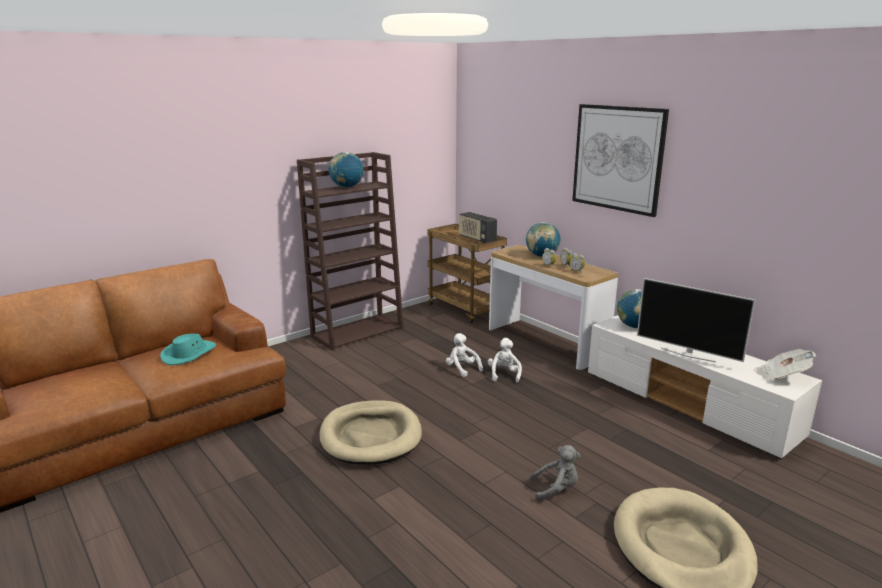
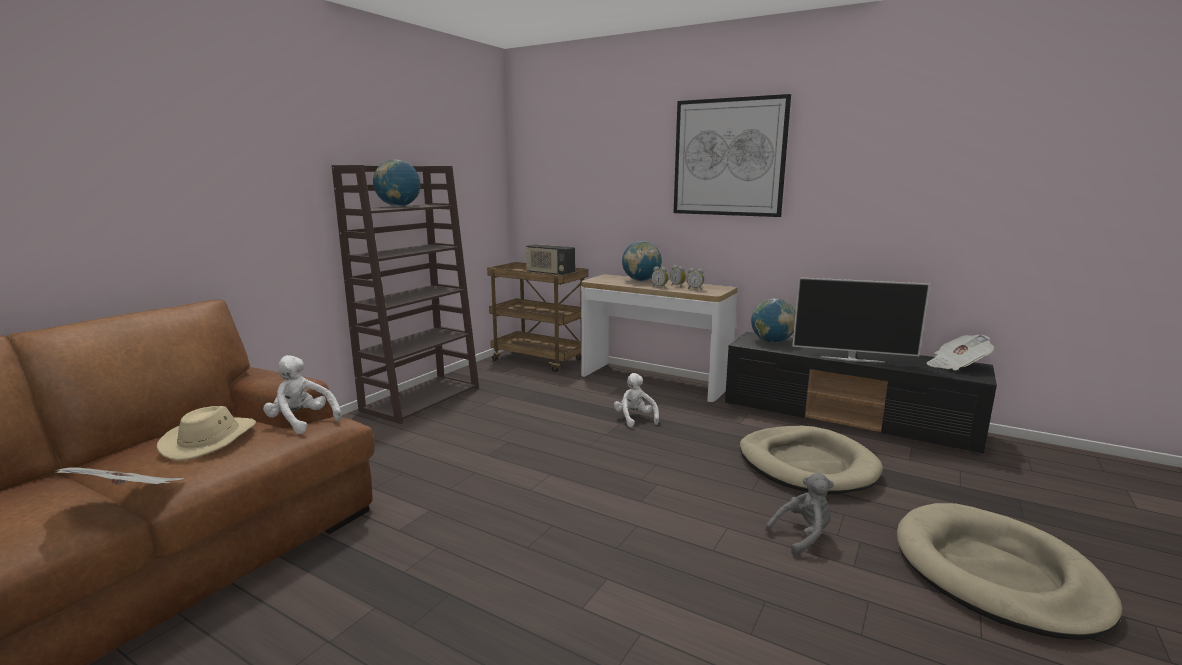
camera: 20 degrees left, 5 degrees down
turquoise hat [160,333,216,365] -> beige hat [157,406,256,461]
beige dog bed [320,400,422,464] -> beige dog bed moved to [740,426,883,494]
white plush toy [446,333,483,377] -> white plush toy moved to [263,355,341,434]
white tv stand [588,315,822,459] -> black tv stand [725,332,997,455]
none -> newspaper [55,467,185,485]

